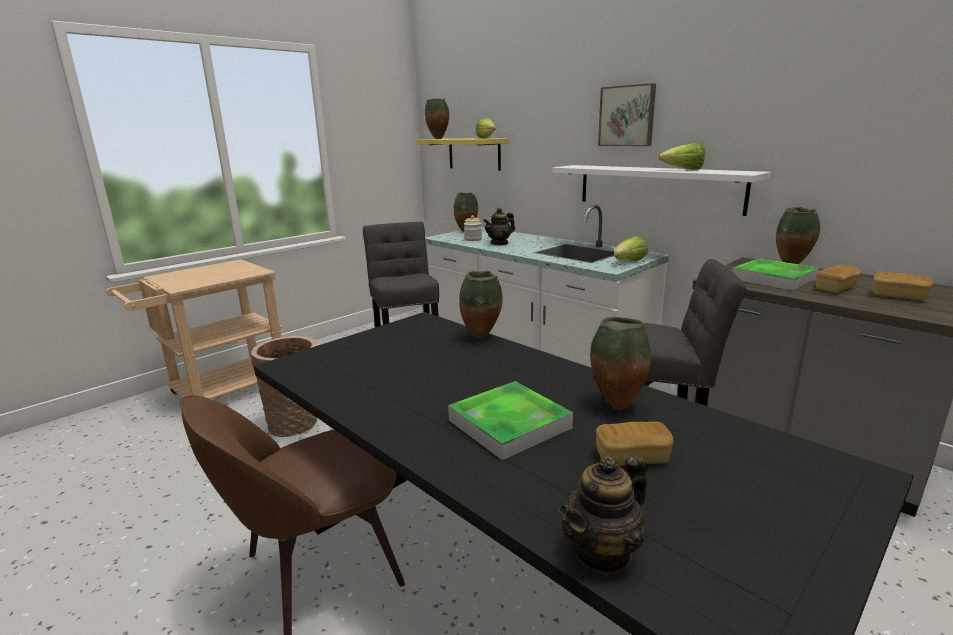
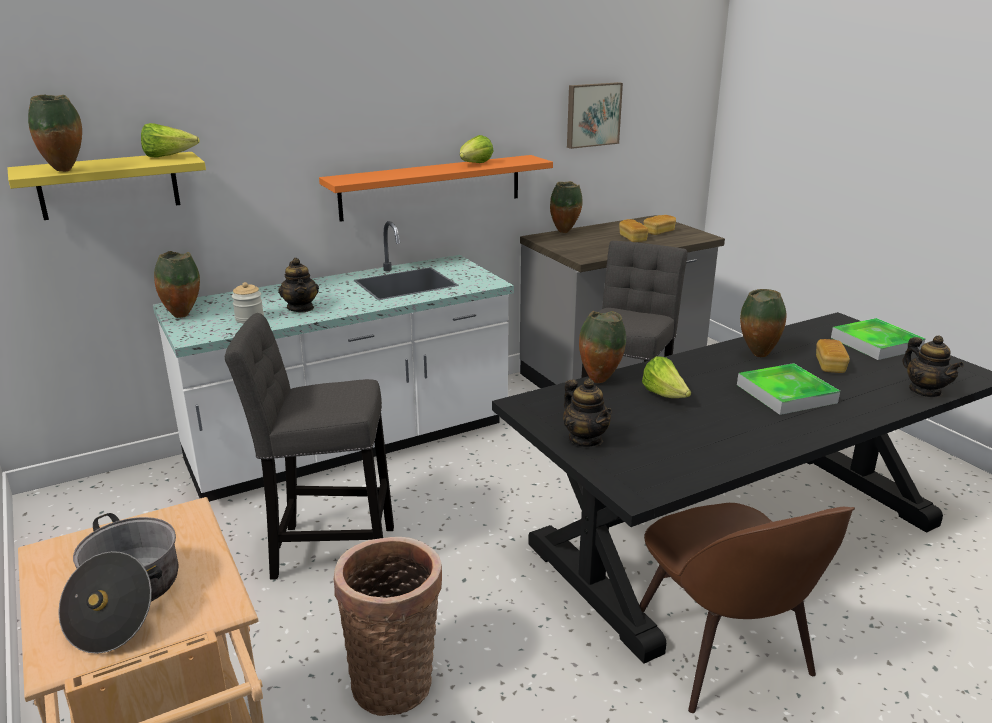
camera: 75 degrees left, 5 degrees up
white shelf [553,165,771,216] -> orange shelf [319,155,553,222]
picture [598,83,656,146] -> picture moved to [567,82,623,149]
lettuce [614,236,648,261] -> lettuce moved to [642,356,691,398]
tray [732,258,819,291] -> tray moved to [831,318,926,360]
none -> cooking pot [58,513,179,654]
none -> teapot [563,378,612,447]

